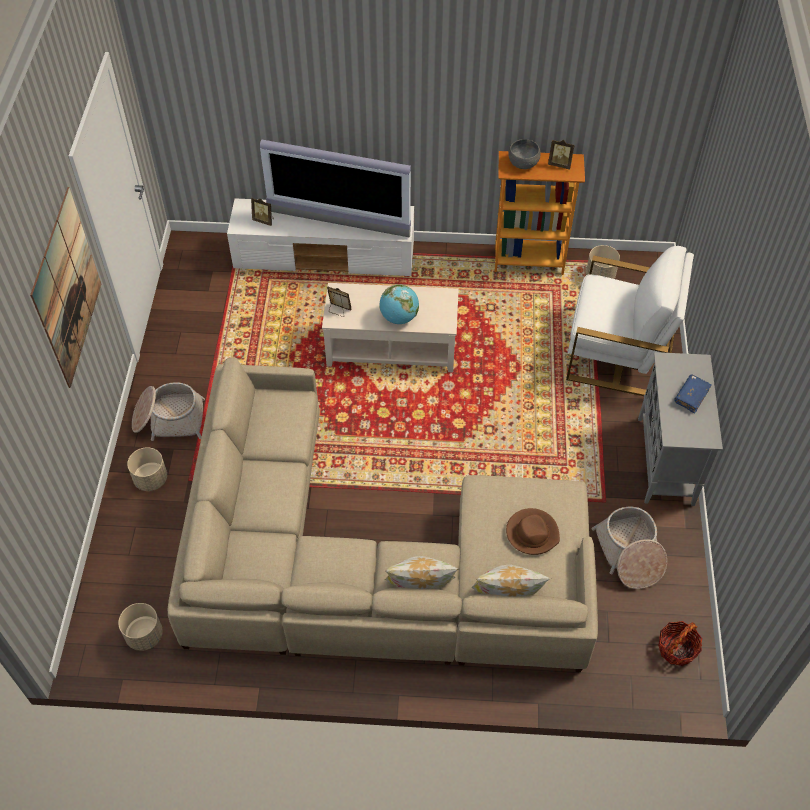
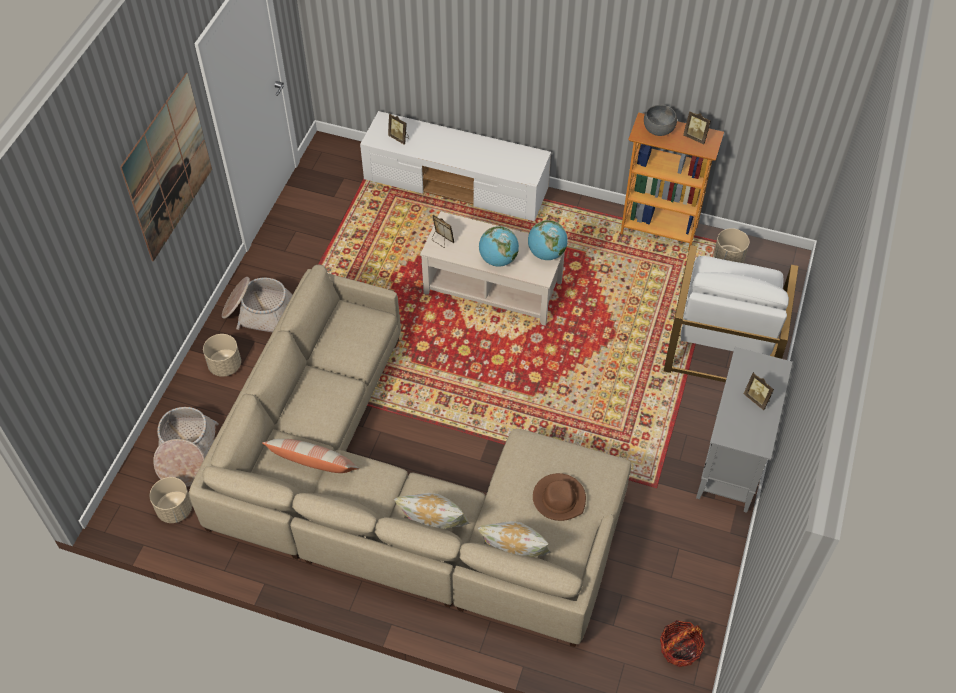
camera: 15 degrees right, 0 degrees up
television [260,139,411,238] -> none
white armchair [566,246,694,396] -> white armchair turned 75 degrees clockwise [664,245,798,382]
basket [591,507,667,589] -> basket moved to [153,407,219,487]
blue book [674,375,712,414] -> picture frame [744,372,774,410]
none -> pillow [262,439,359,473]
none -> globe [528,220,568,260]

